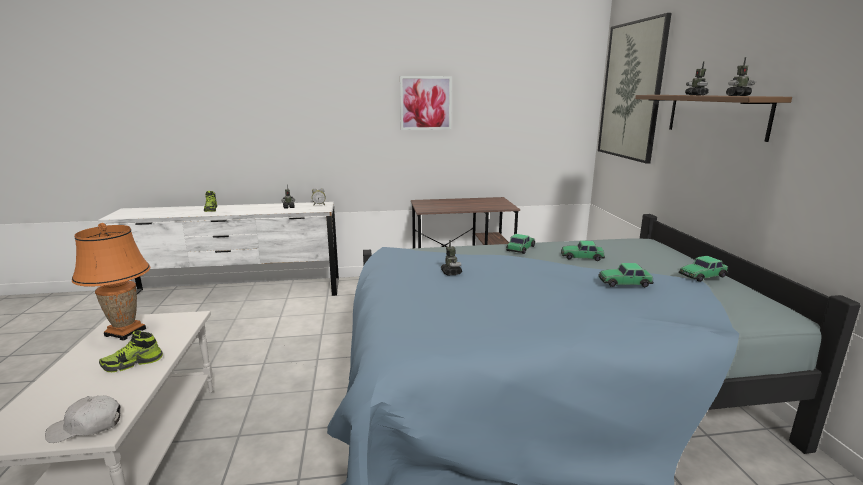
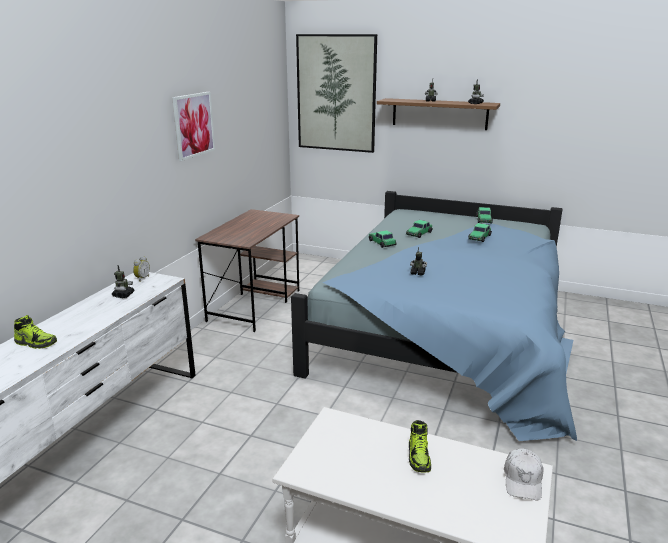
camera: 60 degrees left, 5 degrees up
orange table lamp [72,223,151,341] -> none

